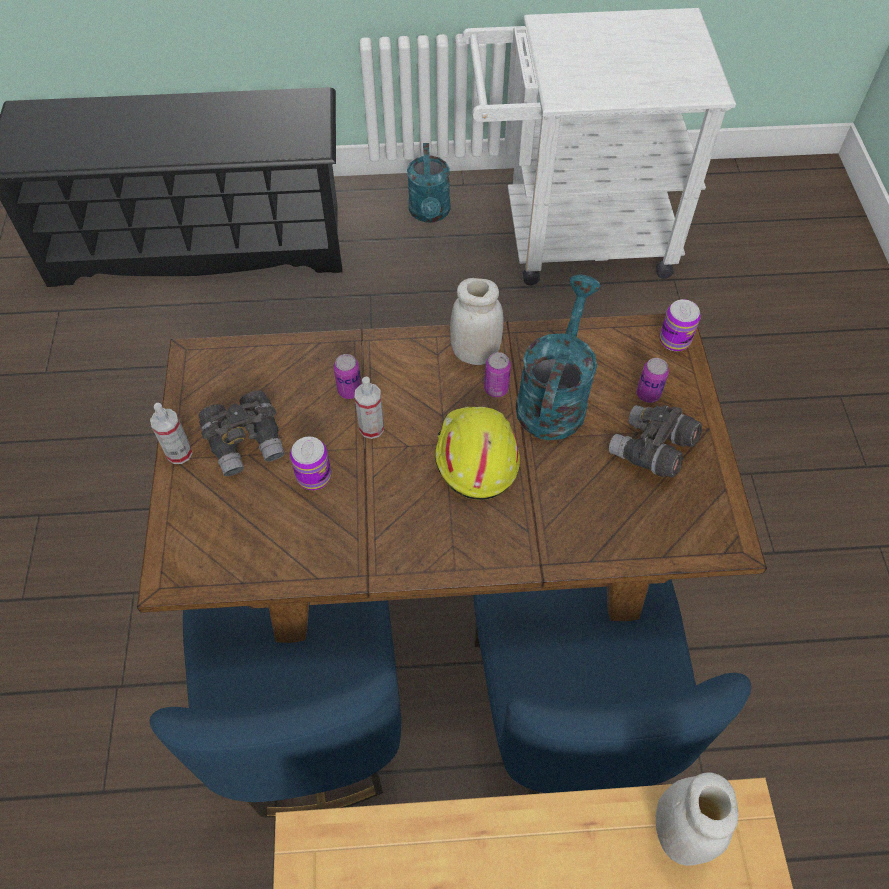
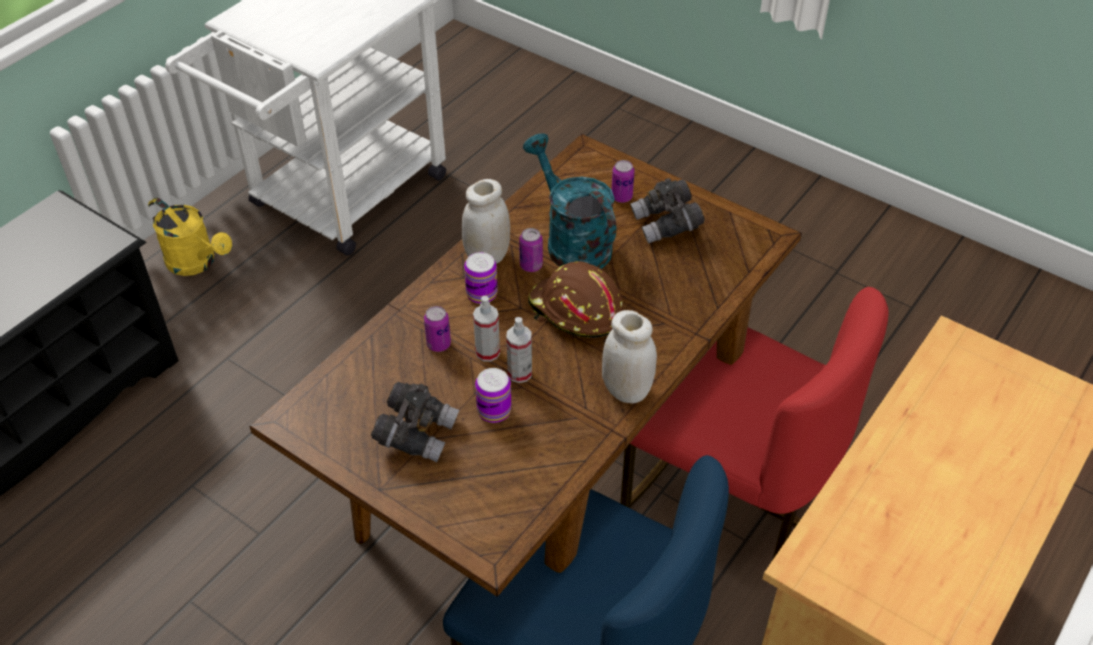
camera: 50 degrees left, 10 degrees down
spray bottle [150,403,193,464] -> spray bottle moved to [506,317,532,383]
turquoise watering can [407,143,451,223] -> yellow watering can [148,198,232,276]
yellow hard hat [435,407,520,500] -> brown hard hat [528,261,623,338]
blue chair [474,579,751,794] -> red chair [620,287,889,560]
white jar [656,772,739,866] -> white jar moved to [602,310,657,403]
can [660,299,701,351] -> can moved to [464,252,498,304]

